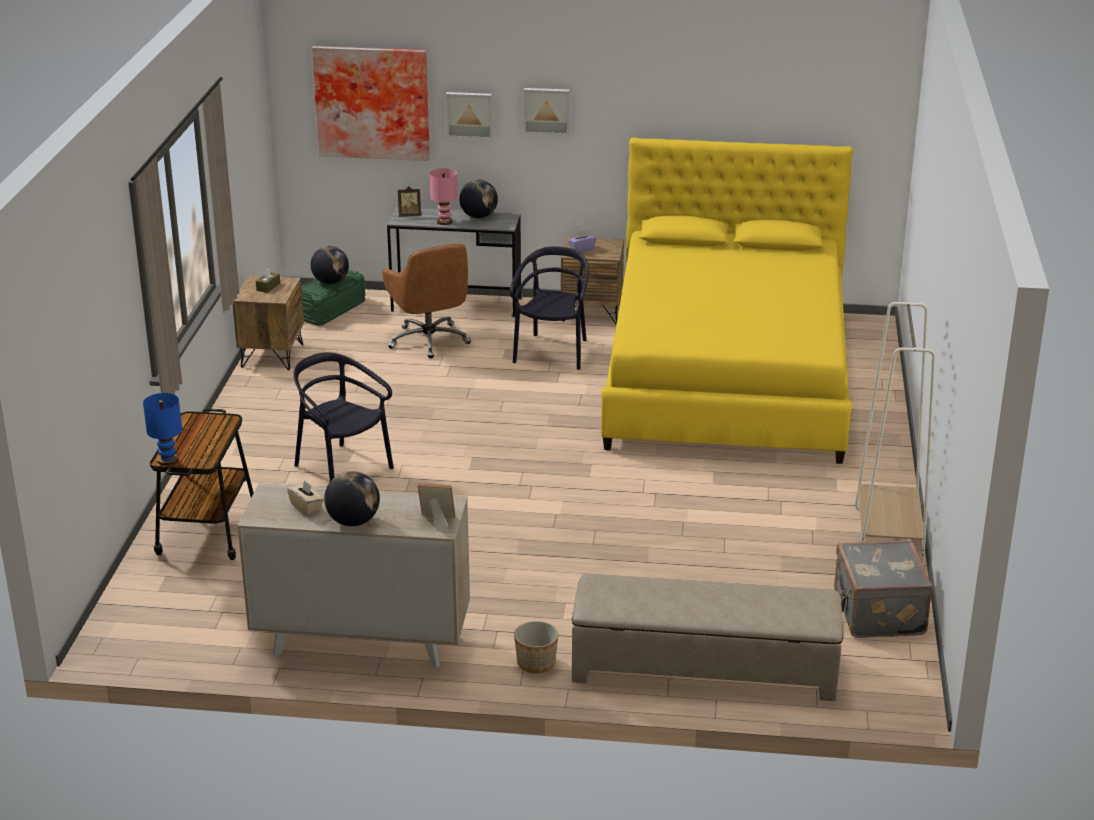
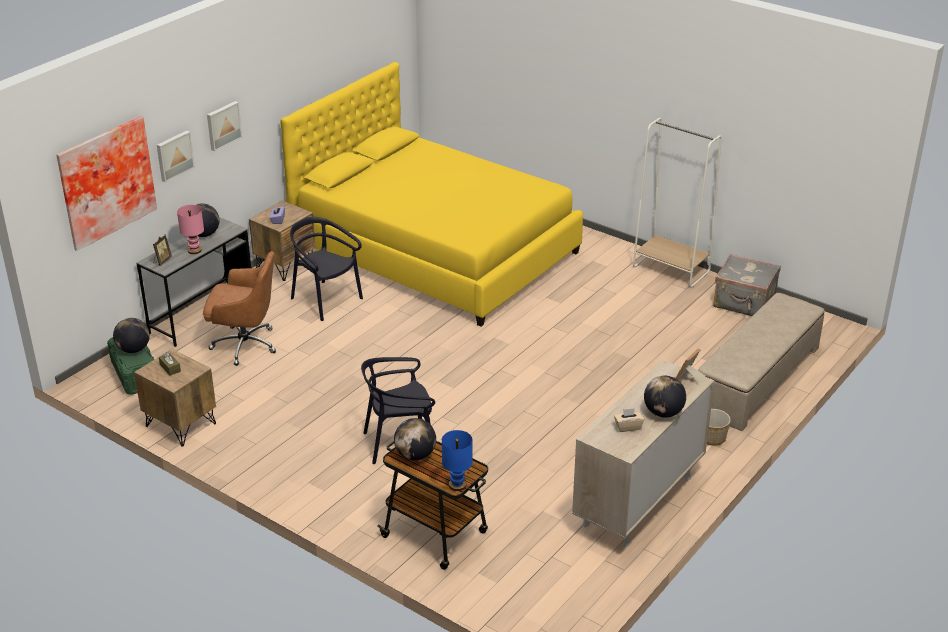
camera: 60 degrees left, 5 degrees up
none -> globe [394,418,436,461]

